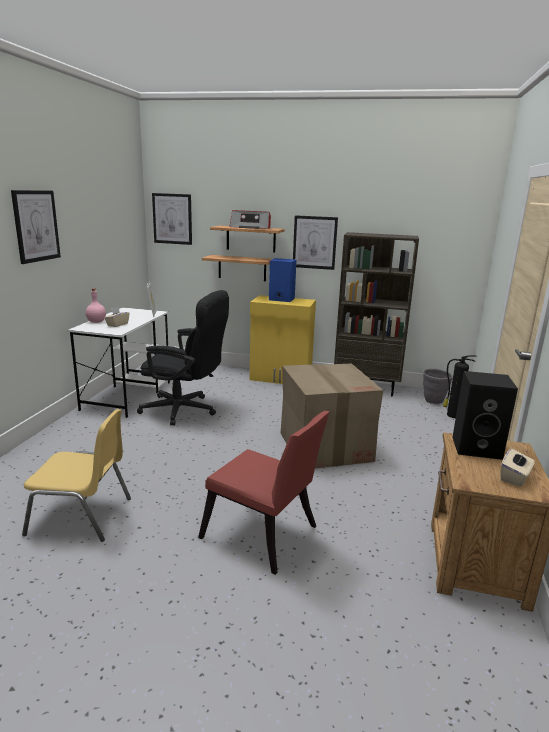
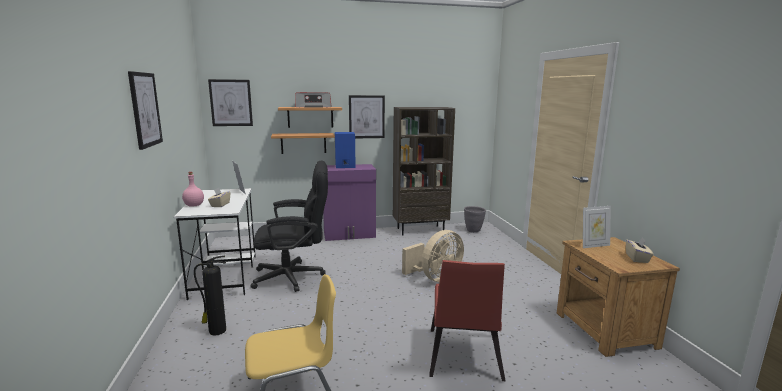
camera: 25 degrees left, 5 degrees down
red chair [198,411,330,575] -> red chair turned 90 degrees clockwise [429,260,506,381]
yellow cabinet [250,295,316,384] -> purple cabinet [323,164,376,241]
cardboard box [281,363,383,468] -> beige fan [402,230,464,282]
fire extinguisher [443,355,476,418] -> fire extinguisher moved to [194,255,226,336]
black speaker [452,371,518,460] -> picture frame [583,206,611,248]

